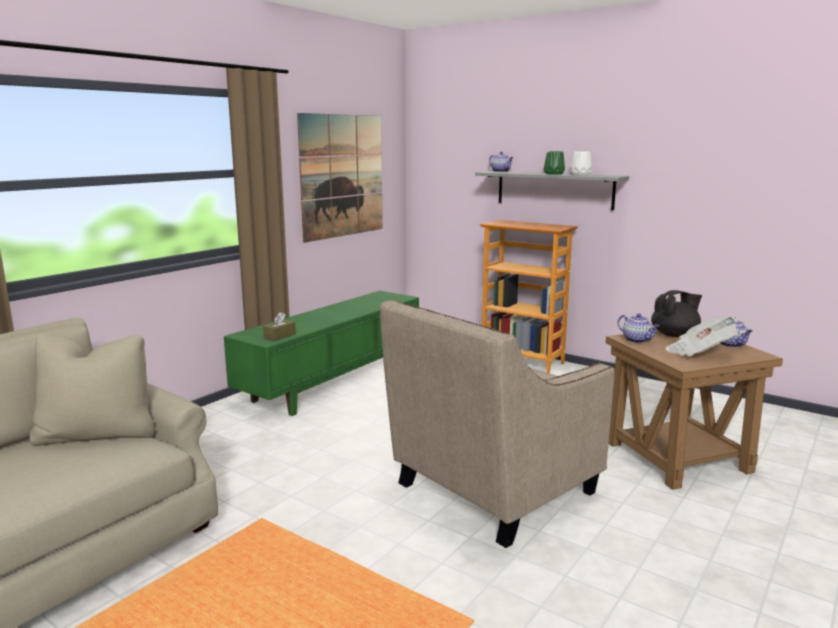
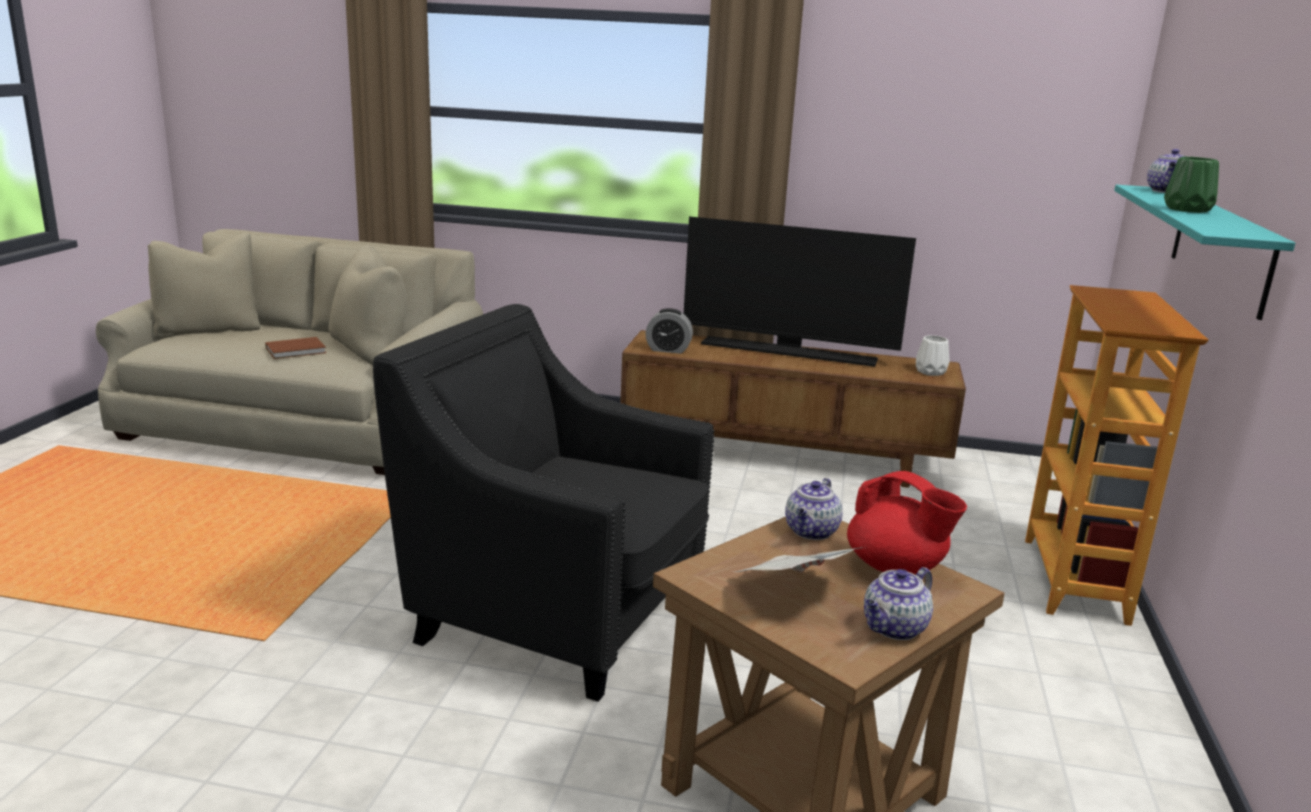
camera: 65 degrees right, 5 degrees up
green tv stand [224,291,419,416] -> brown tv stand [620,330,966,488]
brown tissue box [263,312,296,341] -> alarm clock [646,308,693,354]
picture [297,113,383,243] -> none
beige armchair [380,301,615,548] -> black armchair [373,304,714,702]
grey shelf [475,171,629,210] -> turquoise shelf [1114,185,1295,320]
white vase [570,152,592,175] -> white vase moved to [916,335,950,376]
black teapot [651,290,702,337] -> red teapot [847,471,967,575]
none -> brown book [265,337,326,359]
none -> television [684,216,916,367]

